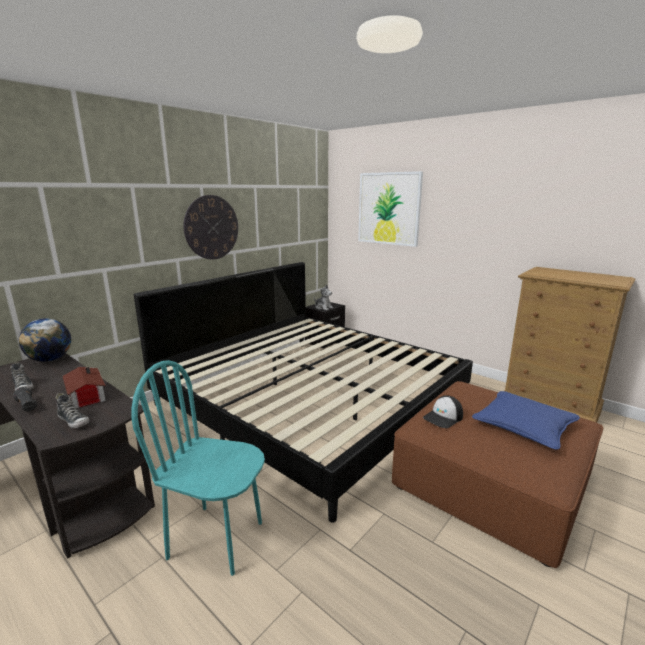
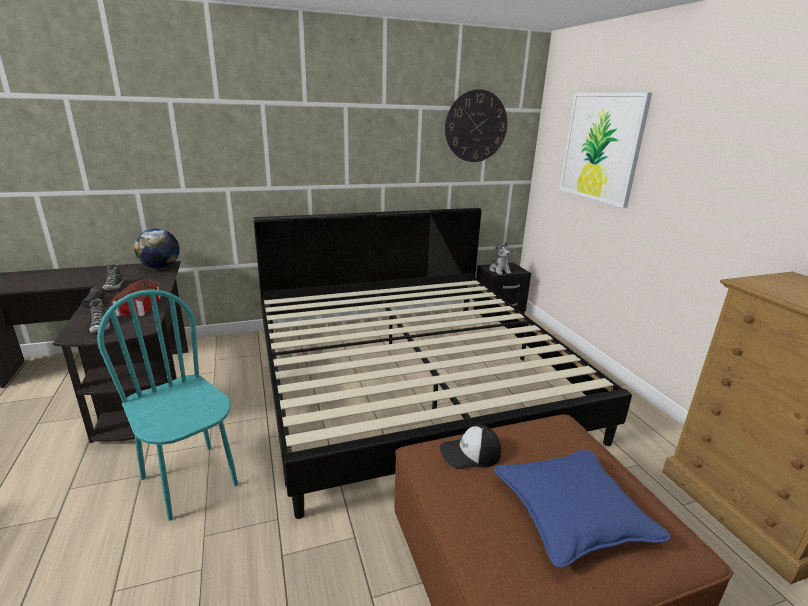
camera: 30 degrees right, 5 degrees up
wall clock [184,195,238,259] -> wall clock moved to [445,89,507,162]

